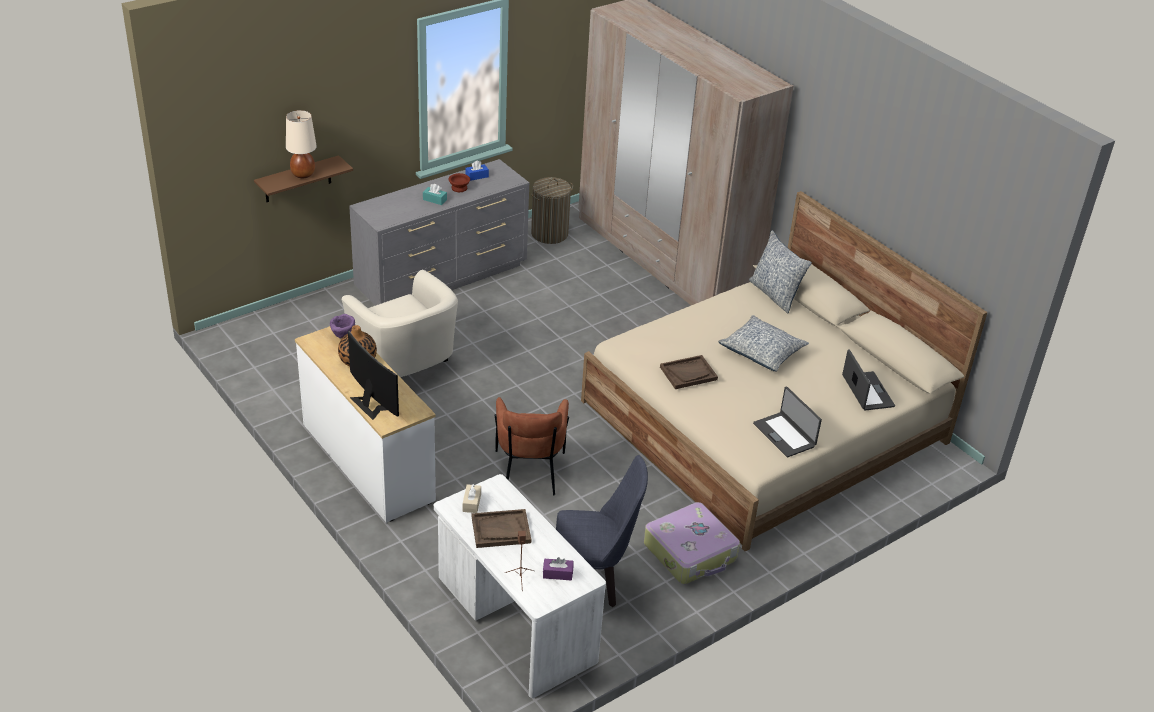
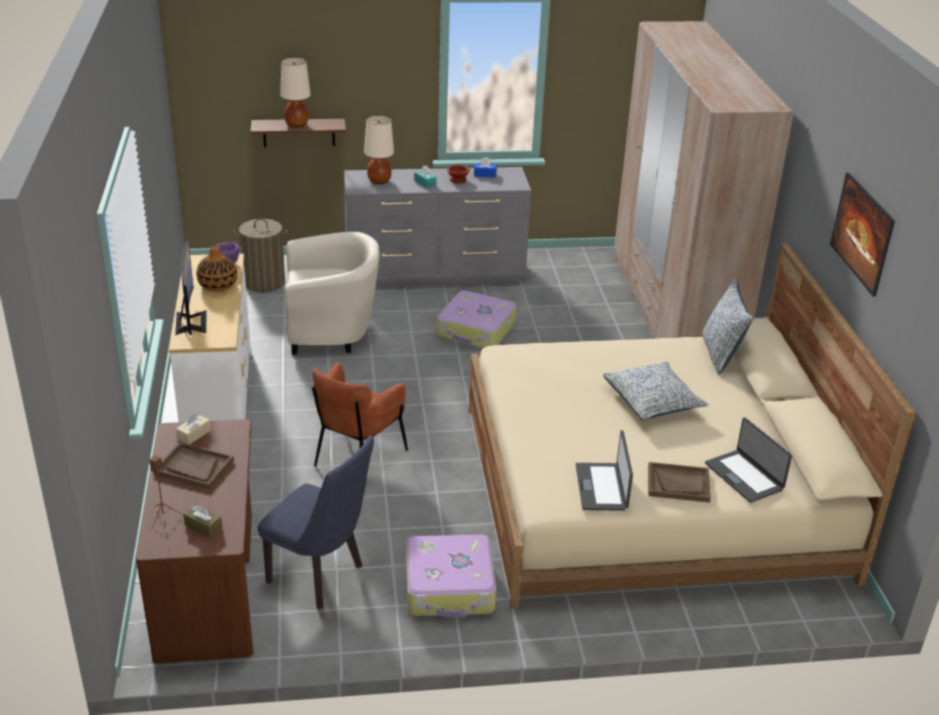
camera: 30 degrees right, 5 degrees down
beige armchair [342,270,458,377] -> beige armchair turned 90 degrees counterclockwise [284,232,379,355]
white desk [434,474,606,698] -> brown desk [136,419,253,663]
laundry basket [531,177,573,244] -> laundry basket moved to [234,219,287,292]
purple tissue box [543,557,573,581] -> brown tissue box [183,505,222,538]
brown tray [660,355,718,389] -> brown tray moved to [648,462,711,503]
laptop [842,349,895,410] -> laptop turned 135 degrees clockwise [705,417,792,503]
none -> beige table lamp [364,116,394,184]
none -> suitcase [437,290,516,348]
none -> picture [830,173,895,297]

